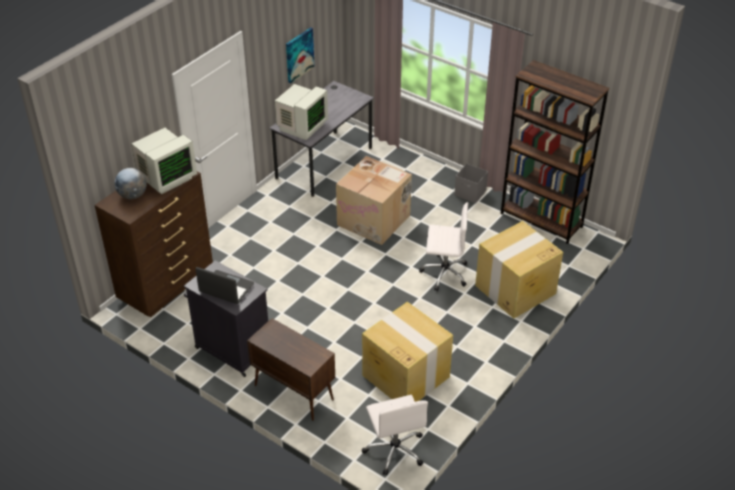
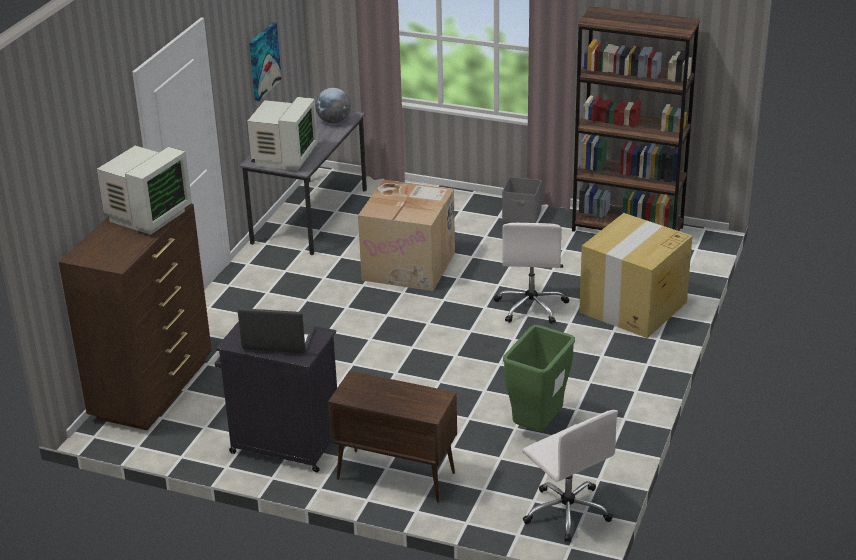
camera: 15 degrees left, 10 degrees down
globe [114,168,147,199] -> globe moved to [315,88,351,124]
cardboard box [362,302,453,402] -> green trash can [503,325,575,431]
white office chair [419,202,468,291] -> white office chair turned 105 degrees clockwise [494,223,569,324]

